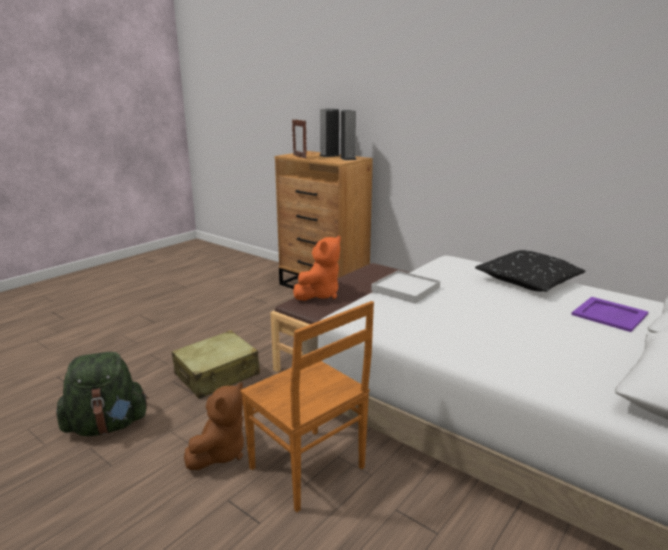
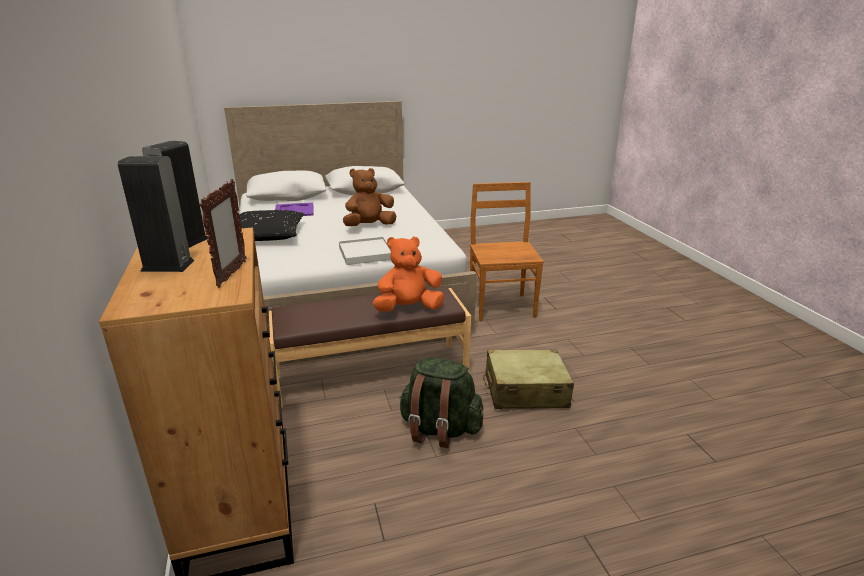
camera: 145 degrees left, 5 degrees up
green backpack [56,352,148,436] -> green backpack moved to [399,358,484,448]
brown plush toy [184,382,244,470] -> brown plush toy moved to [343,168,396,226]

